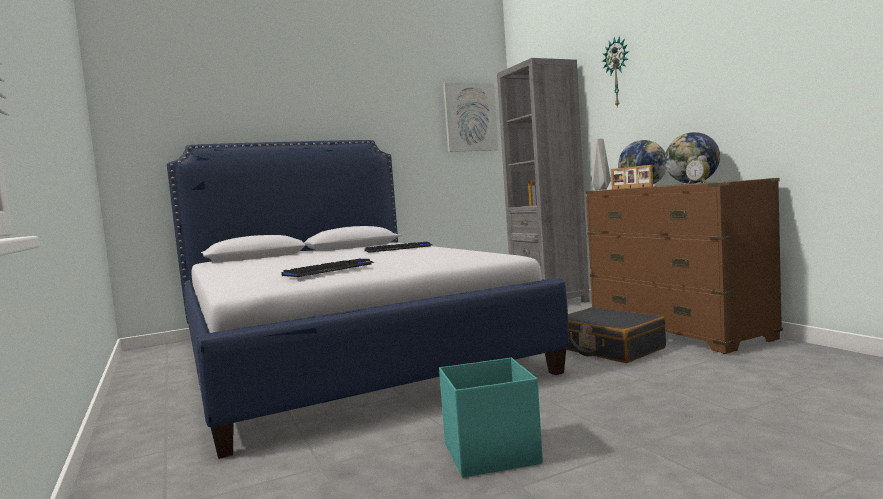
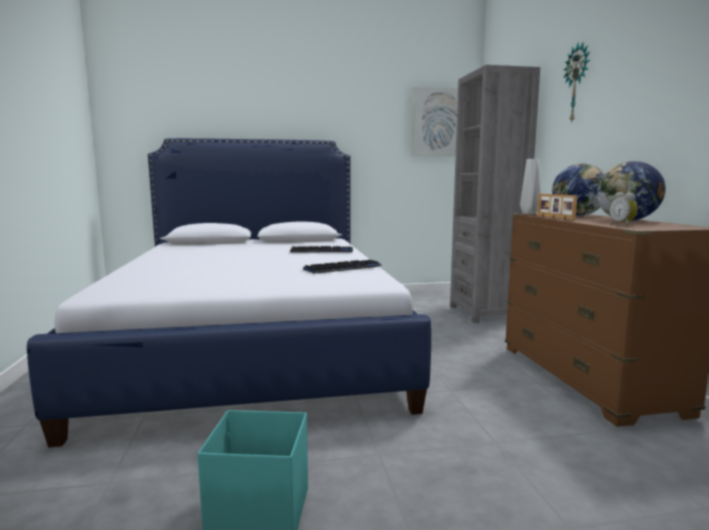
camera: 15 degrees right, 5 degrees up
keyboard [281,259,375,277] -> keyboard moved to [303,260,382,274]
black suitcase [566,307,666,363] -> none

